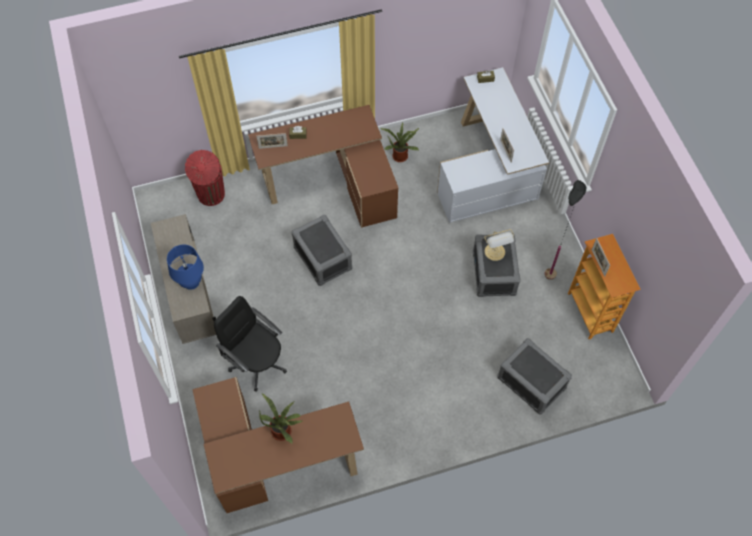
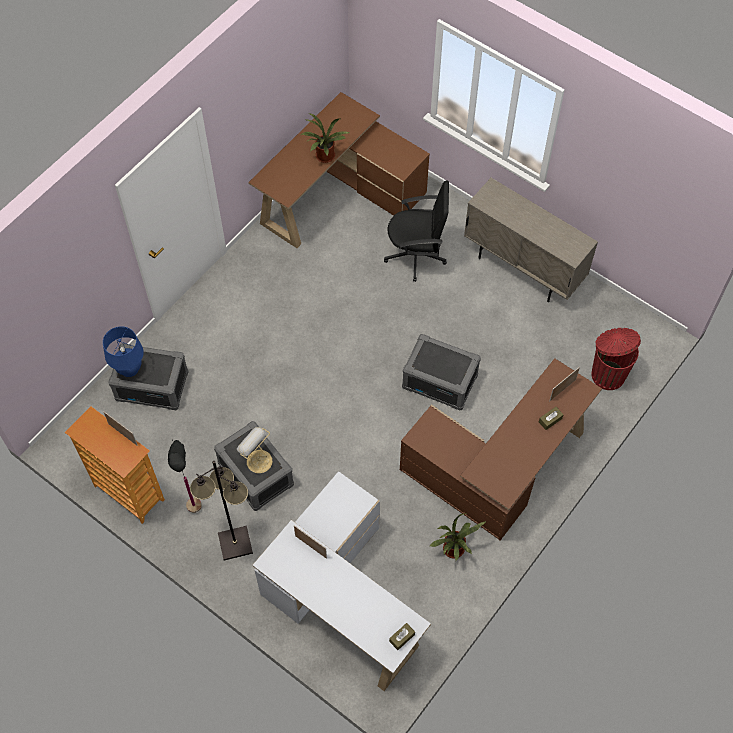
camera: 145 degrees right, 0 degrees up
blue table lamp [167,244,204,290] -> blue table lamp moved to [103,326,144,377]
none -> black floor lamp [190,461,253,560]

